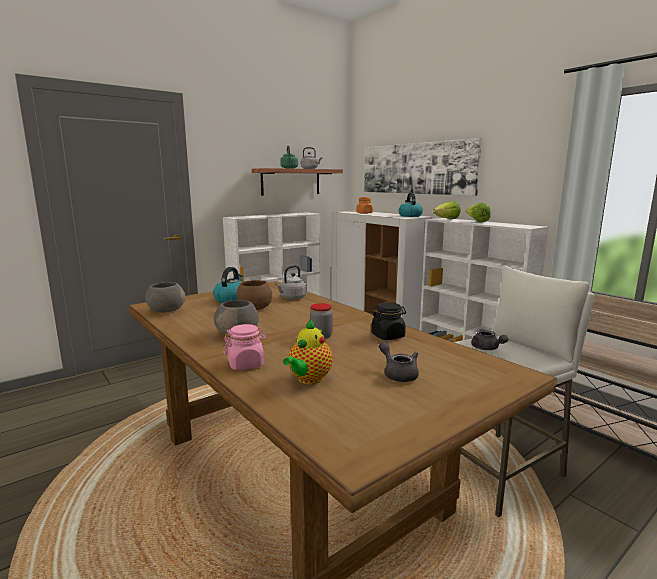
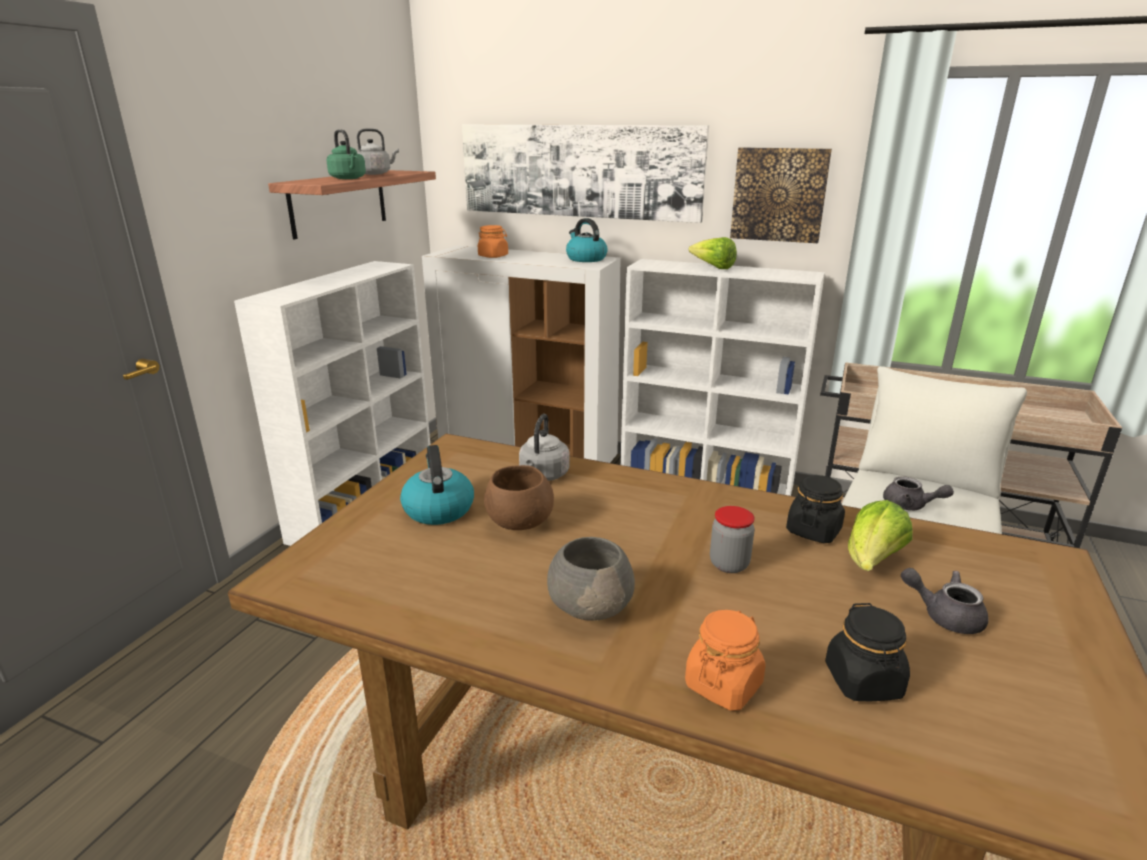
camera: 30 degrees left, 10 degrees up
grey bowl [145,282,186,313] -> none
pink jar [224,324,267,370] -> orange jar [685,610,766,711]
teapot [283,319,333,384] -> black jar [825,603,910,701]
lettuce [433,201,461,219] -> lettuce moved to [848,500,913,571]
none -> picture [730,147,832,243]

